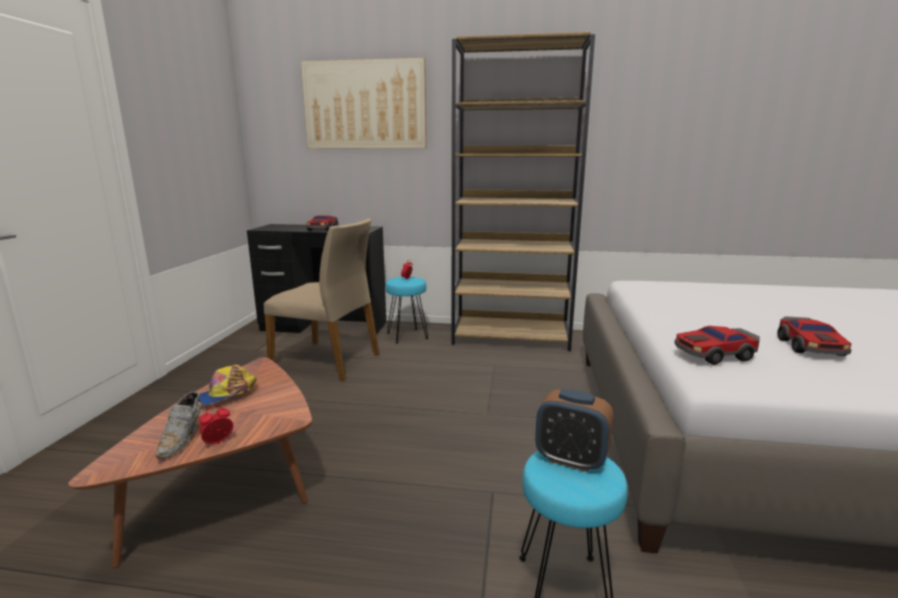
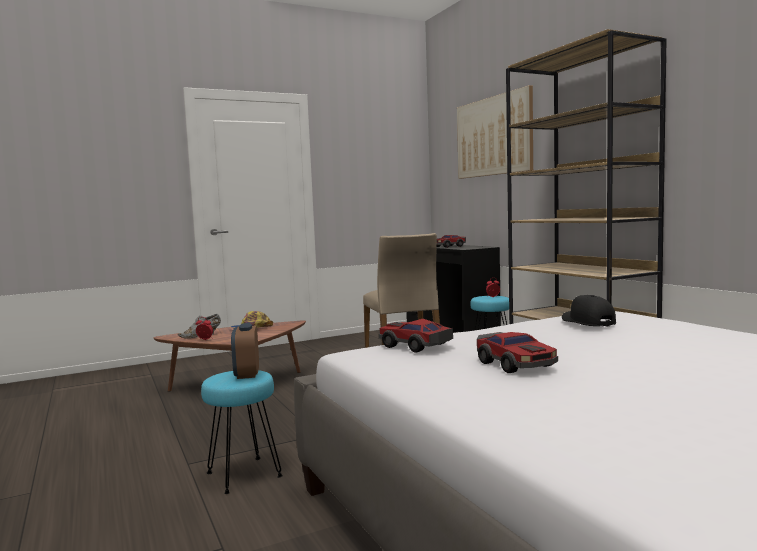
camera: 55 degrees right, 10 degrees down
toy car [777,316,851,356] -> toy car turned 90 degrees counterclockwise [477,332,558,373]
none -> black cap [562,295,616,327]

